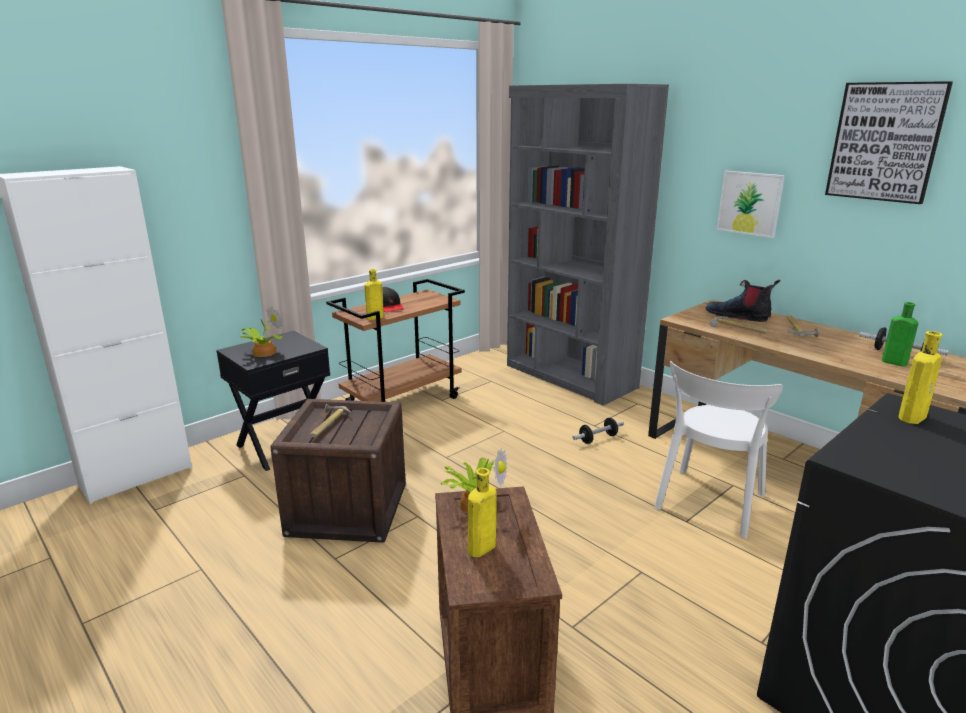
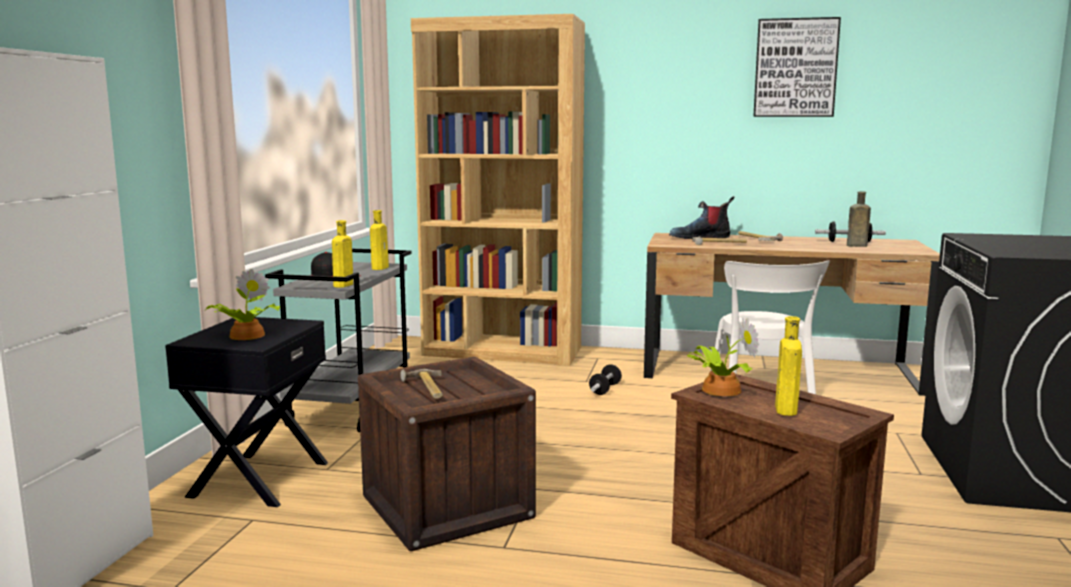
camera: 35 degrees left, 10 degrees down
brown cart [326,279,465,402] -> grey cart [265,249,411,432]
grey bookcase [507,84,669,406] -> brown bookcase [411,14,585,366]
picture [716,171,785,238] -> none
green bottle [882,302,919,366] -> brown bottle [847,191,871,247]
yellow bottle [899,331,942,424] -> yellow bottle moved to [370,210,389,270]

